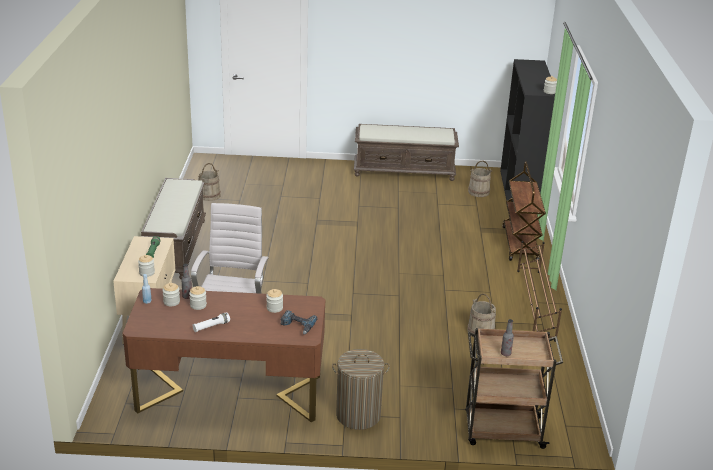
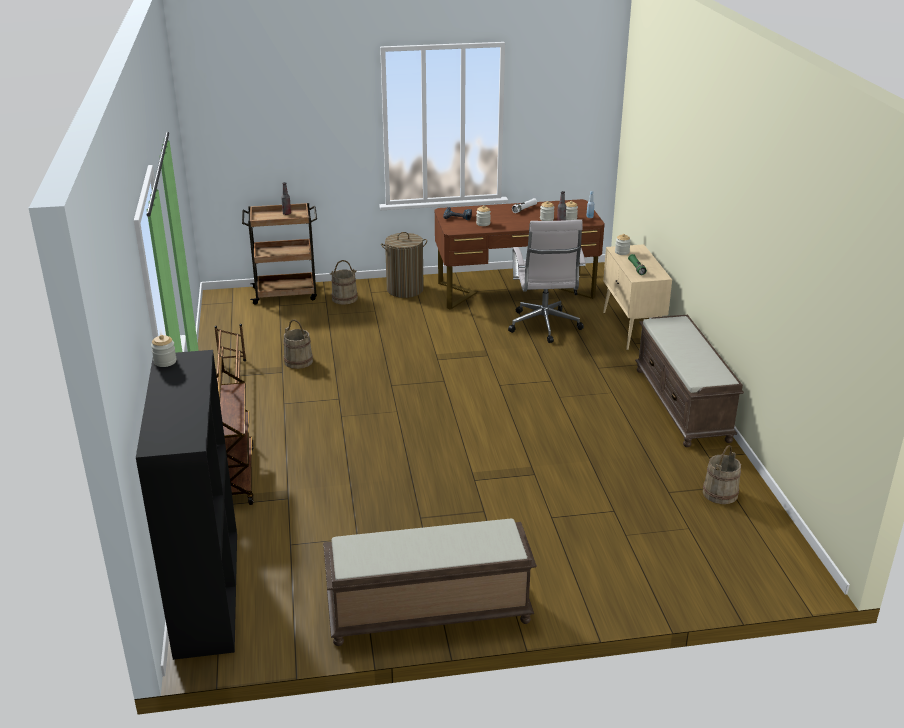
camera: 170 degrees right, 0 degrees up
beige bucket [468,160,493,197] -> beige bucket moved to [330,260,358,305]

